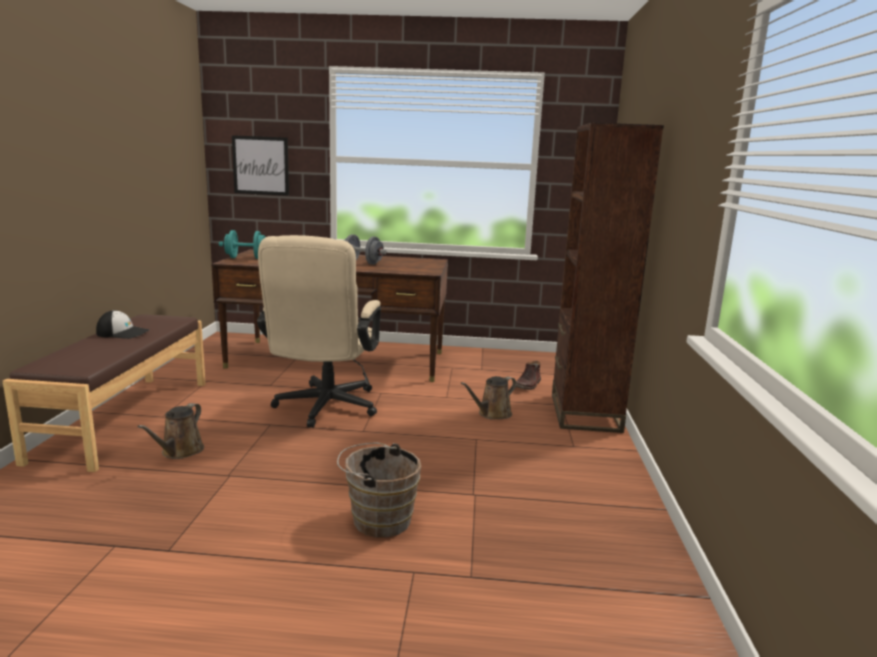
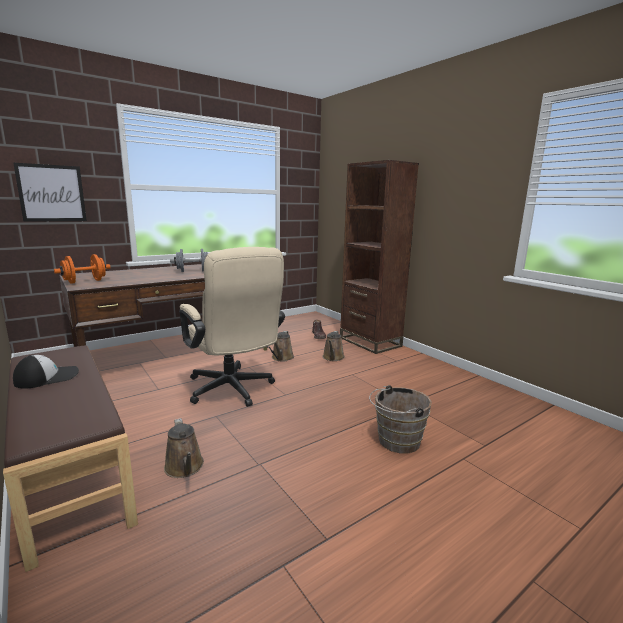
camera: 40 degrees left, 0 degrees up
turquoise dumbbell [219,230,265,259] -> orange dumbbell [54,254,110,284]
none -> brown watering can [272,331,294,362]

